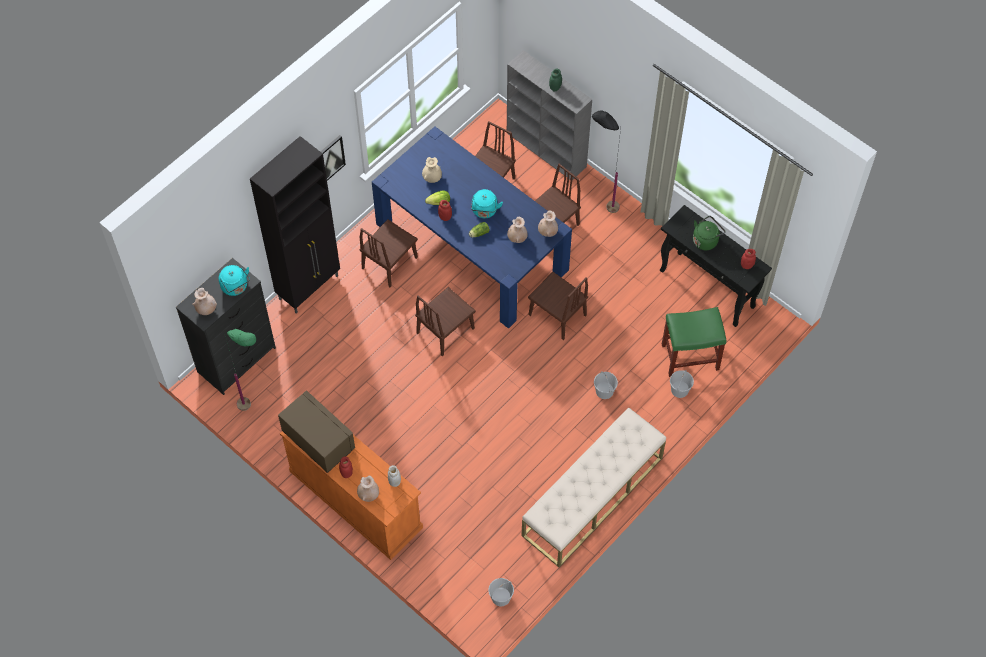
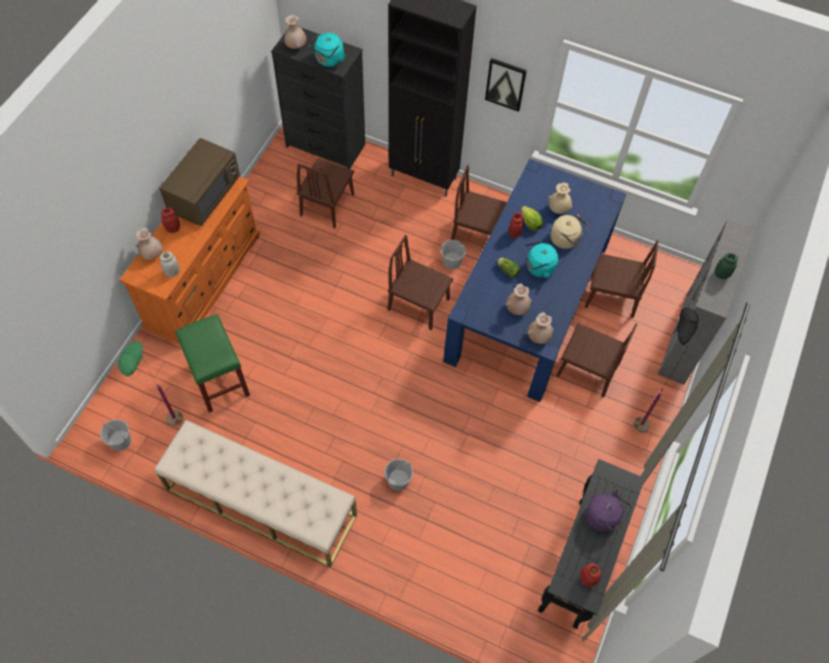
camera: 70 degrees right, 0 degrees up
green floor lamp [225,329,256,411] -> green floor lamp moved to [118,339,183,426]
brown chair [528,271,588,340] -> brown chair moved to [297,158,354,229]
green stool [662,307,726,377] -> green stool moved to [175,314,250,412]
white bucket [670,370,694,398] -> white bucket moved to [441,240,466,269]
green kettle [693,216,726,250] -> purple kettle [586,490,631,532]
none -> beige kettle [550,215,589,249]

